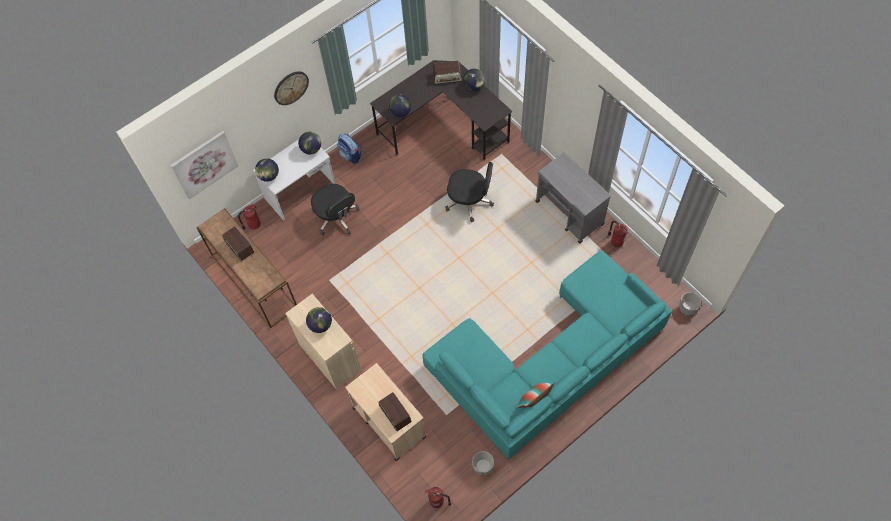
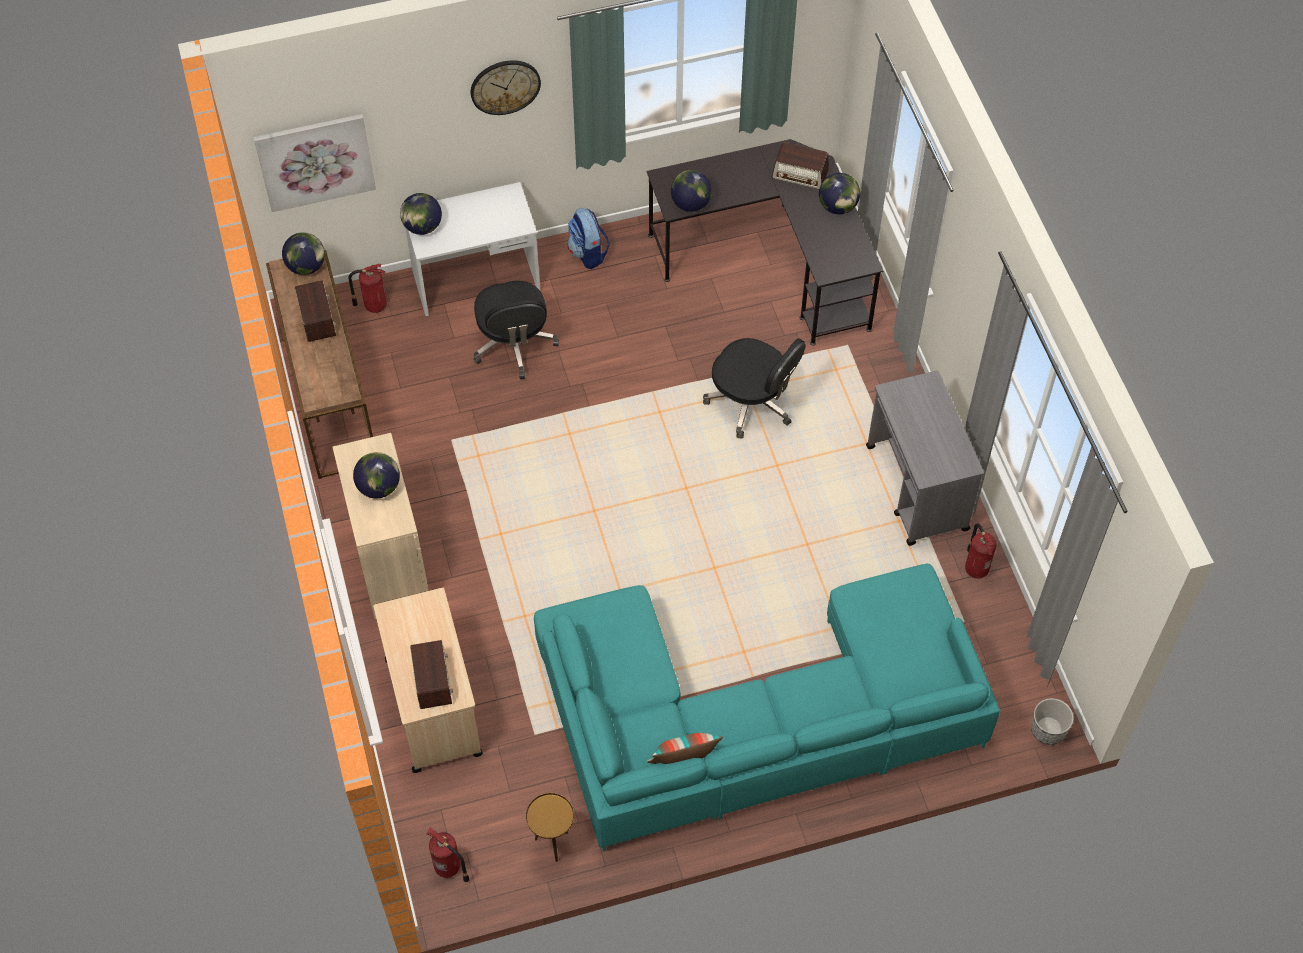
camera: 20 degrees right, 5 degrees down
globe [298,132,321,155] -> globe moved to [282,232,325,275]
planter [472,451,494,476] -> brown side table [526,793,574,862]

